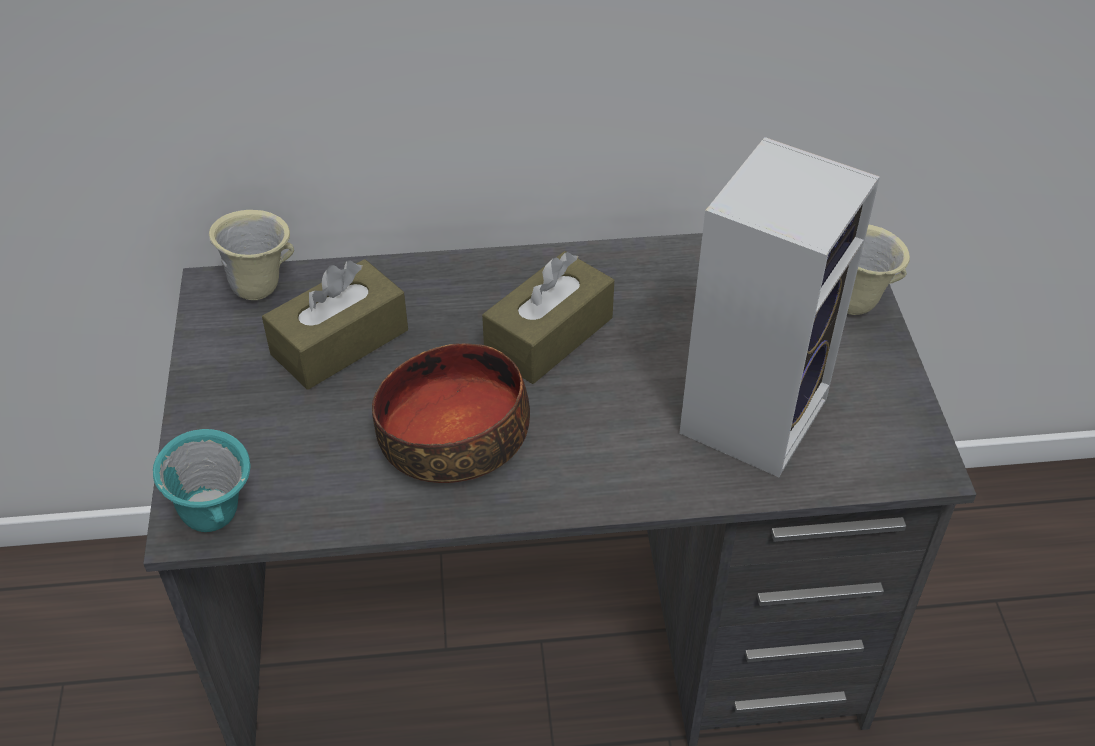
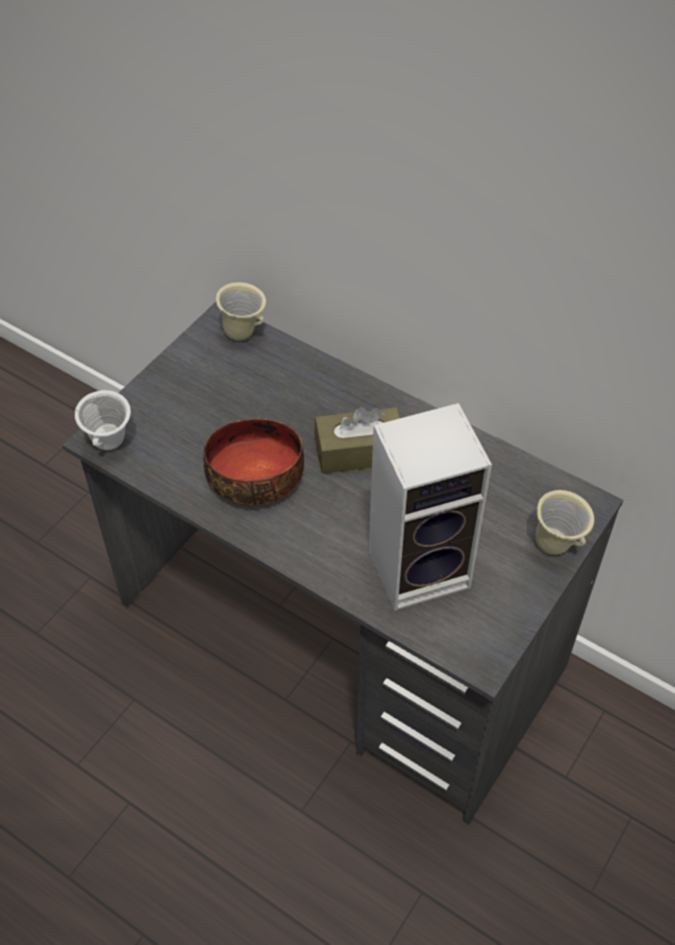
camera: 40 degrees right, 5 degrees up
turquoise mug [153,429,251,532] -> white mug [75,390,131,450]
brown tissue box [262,259,408,390] -> none

